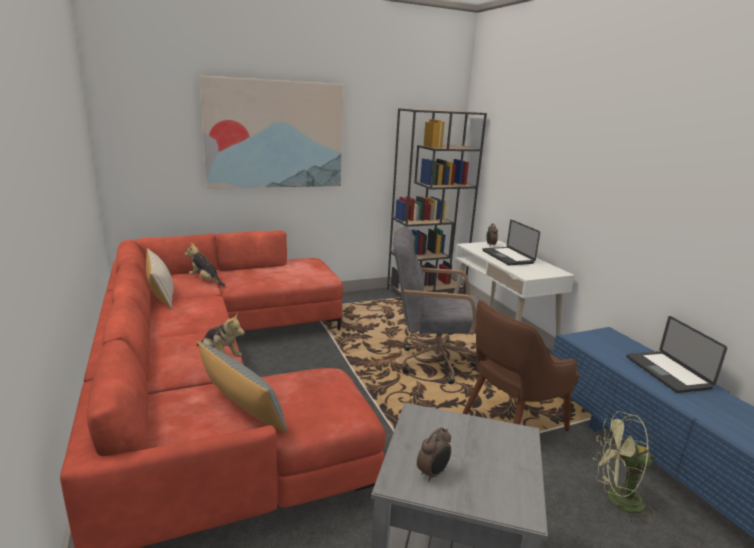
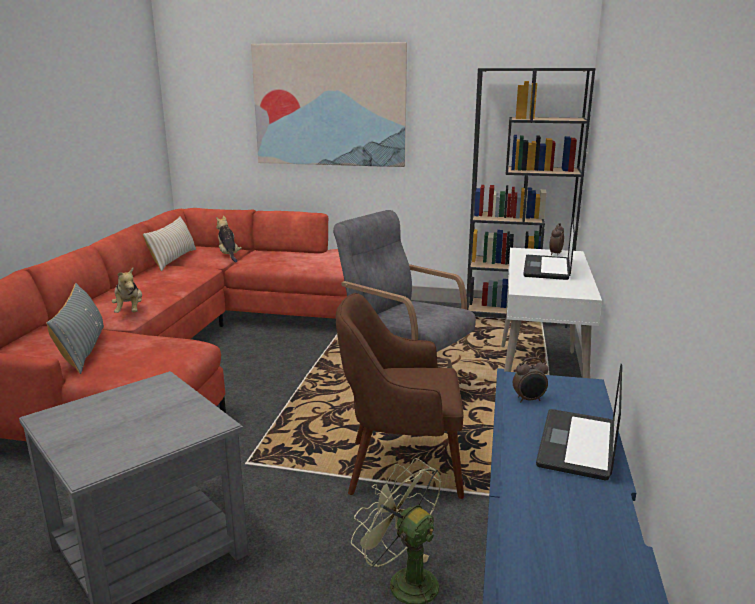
camera: 35 degrees right, 0 degrees up
alarm clock [417,427,451,482] -> alarm clock moved to [513,357,548,402]

